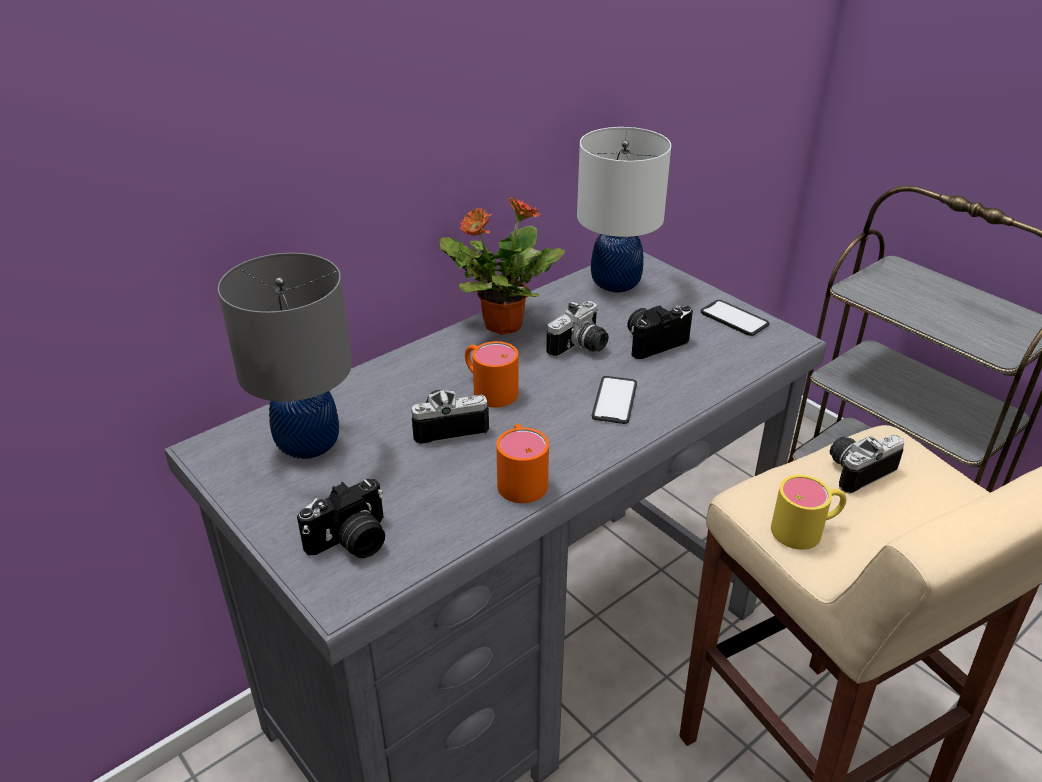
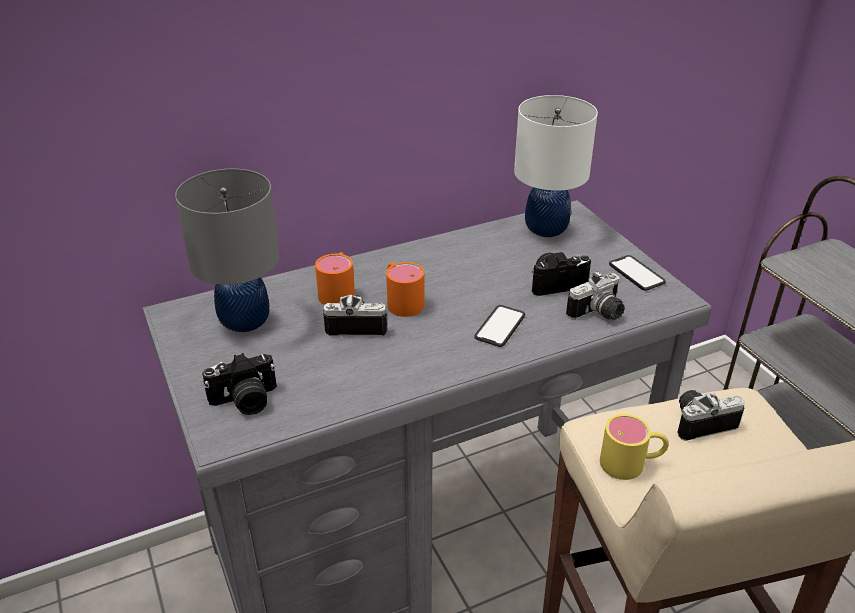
camera: 15 degrees right, 0 degrees up
potted plant [439,196,565,335] -> none
orange mug [496,424,549,503] -> orange mug moved to [315,252,355,305]
camera [546,301,609,358] -> camera moved to [566,271,625,320]

